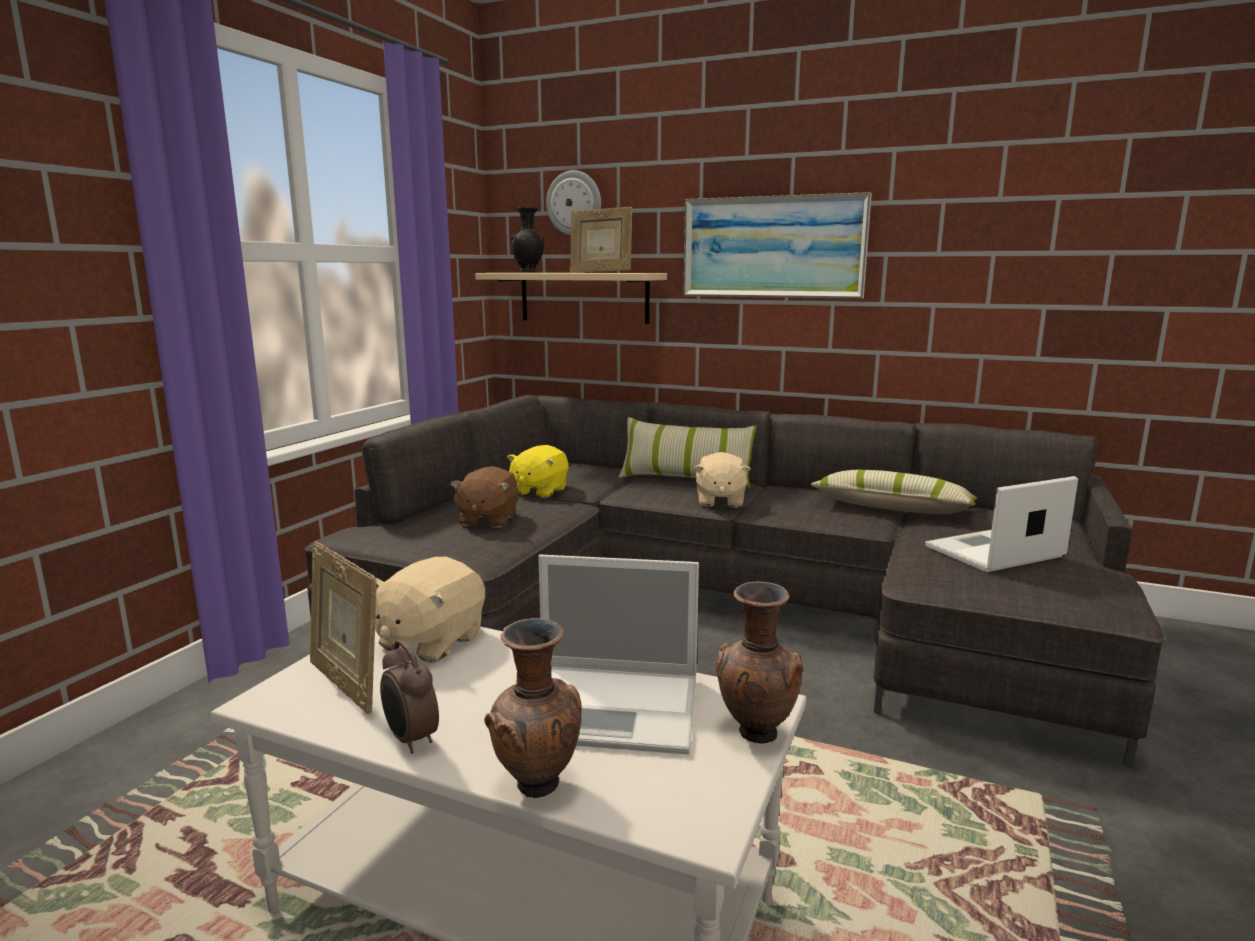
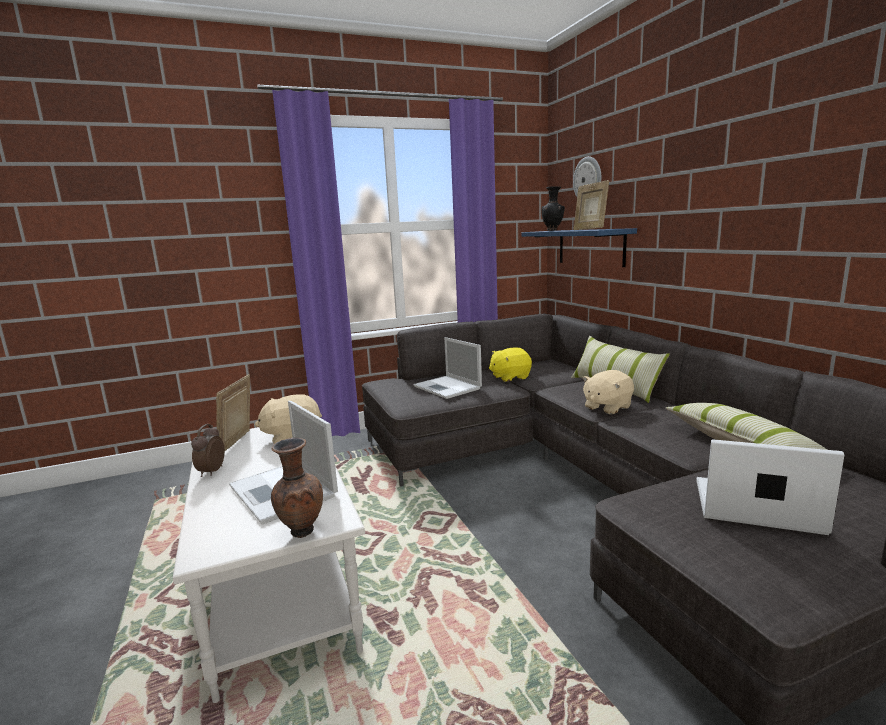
camera: 45 degrees right, 0 degrees up
brown plush toy [450,466,519,528] -> laptop [413,337,482,399]
beige shelf [475,273,667,324] -> blue shelf [522,228,637,267]
brown vase [484,618,582,798] -> none
picture [683,192,872,299] -> none

